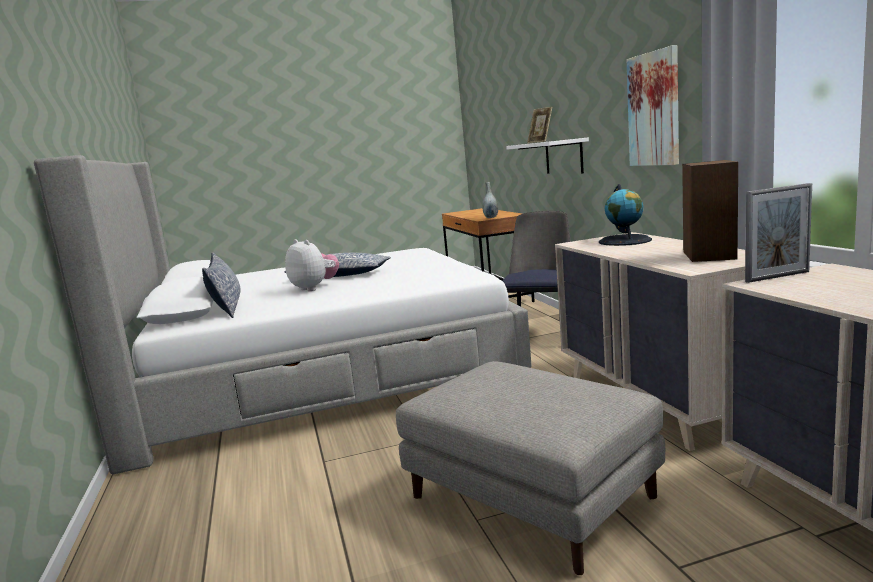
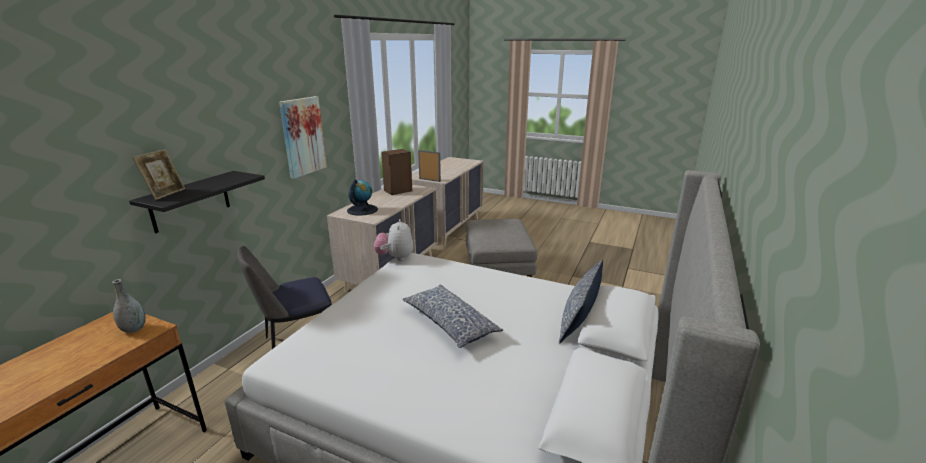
camera: 140 degrees left, 10 degrees up
plush toy [285,239,339,291] -> plush toy moved to [374,219,413,261]
white shelf [506,138,589,173] -> black shelf [129,171,265,233]

